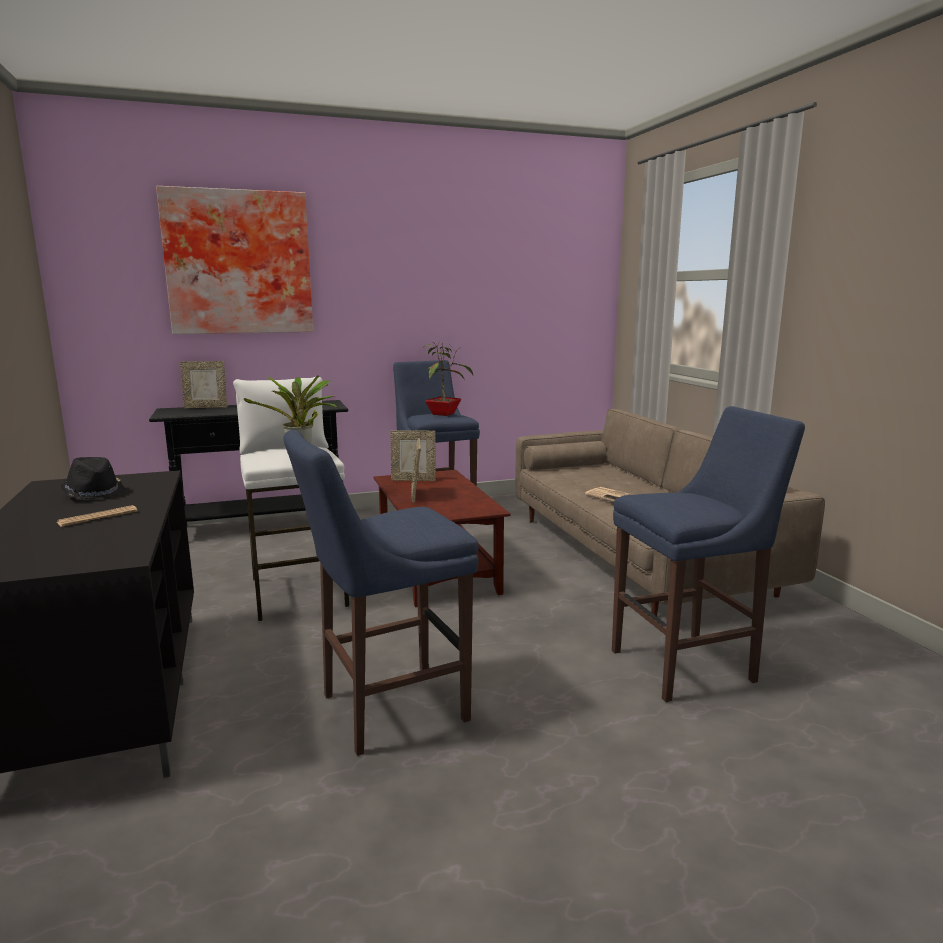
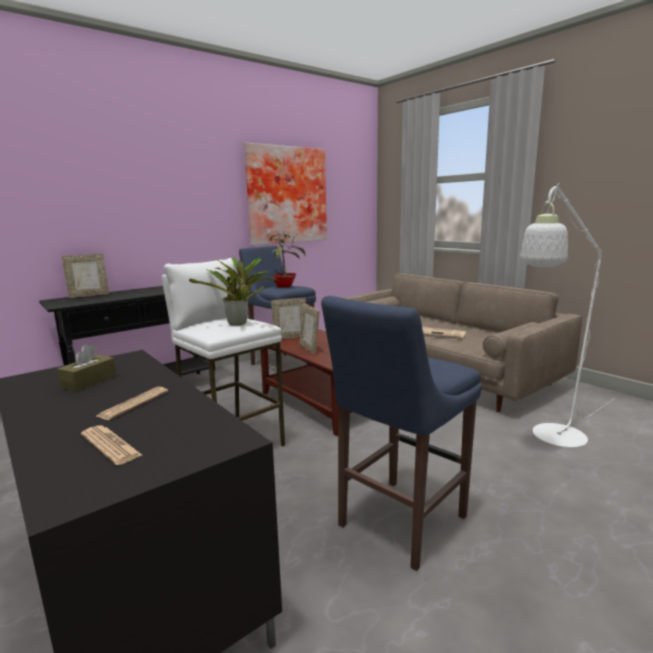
camera: 20 degrees left, 0 degrees up
black hat [61,457,126,500] -> brown tissue box [57,344,117,392]
picture [156,186,313,334] -> picture moved to [244,143,327,245]
blue stool [612,406,805,702] -> white floor lamp [520,183,615,448]
none -> newspaper [81,425,142,465]

